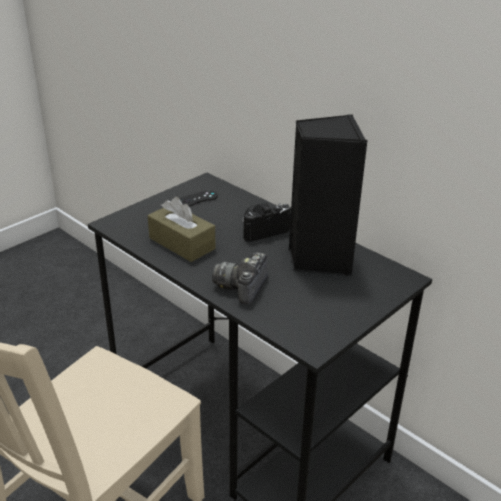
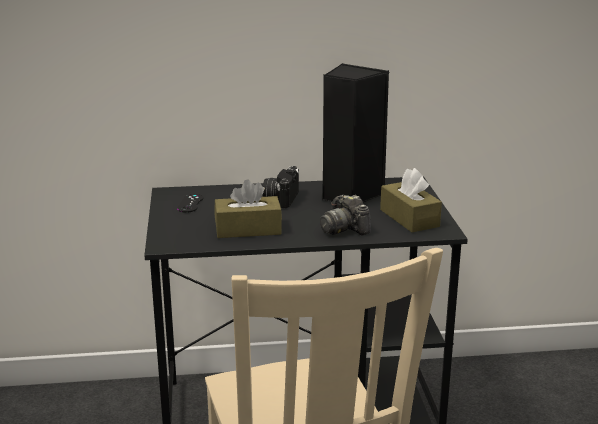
camera: 50 degrees left, 10 degrees down
none -> brown tissue box [380,168,442,232]

